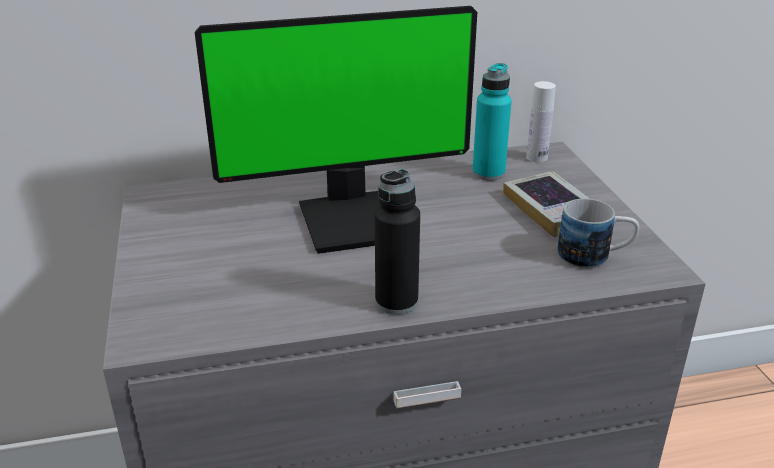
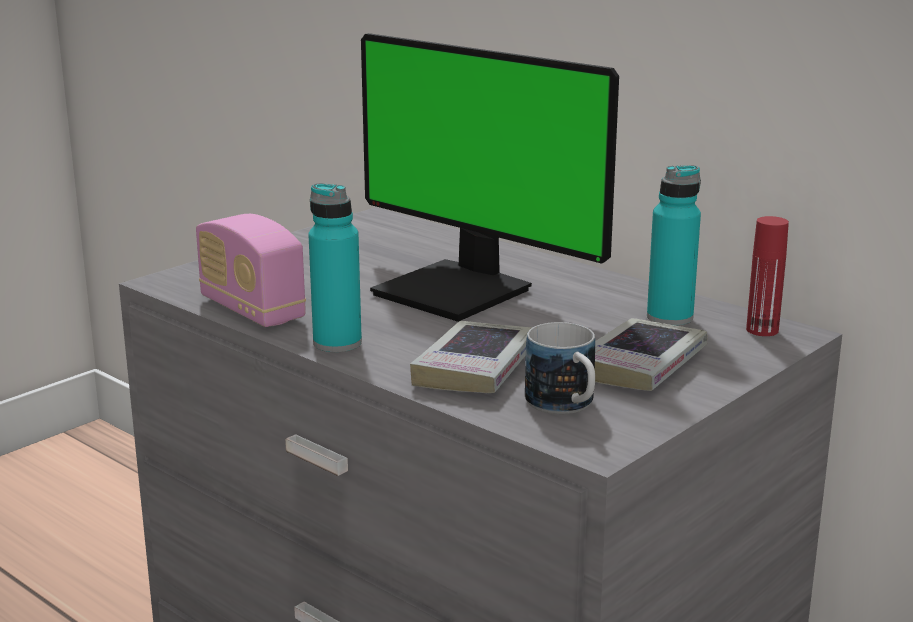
camera: 55 degrees right, 10 degrees down
black bottle [375,169,420,315] -> turquoise bottle [308,183,362,352]
white bottle [526,81,556,162] -> red bottle [746,216,789,336]
none -> radio [196,214,306,327]
none -> book [410,321,533,393]

